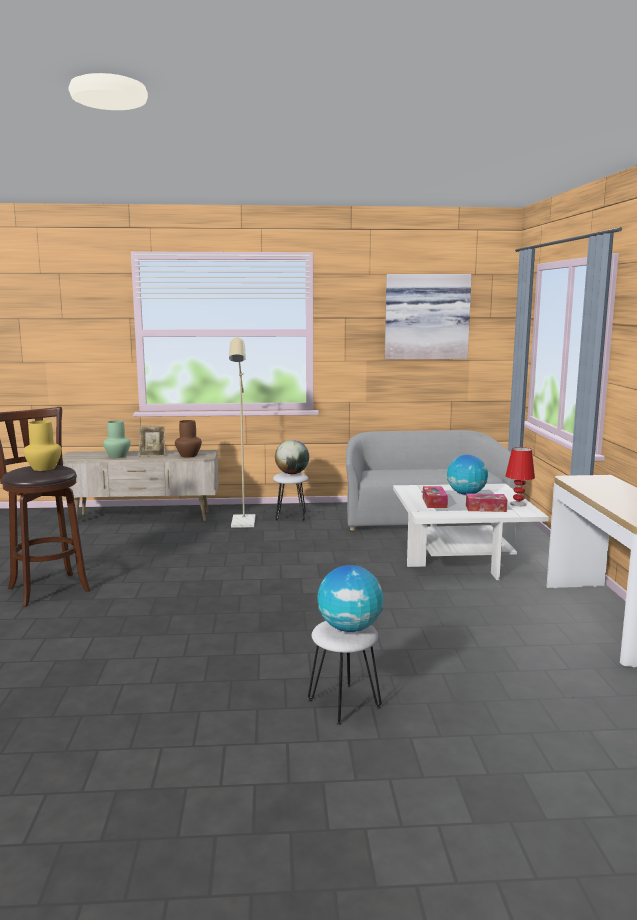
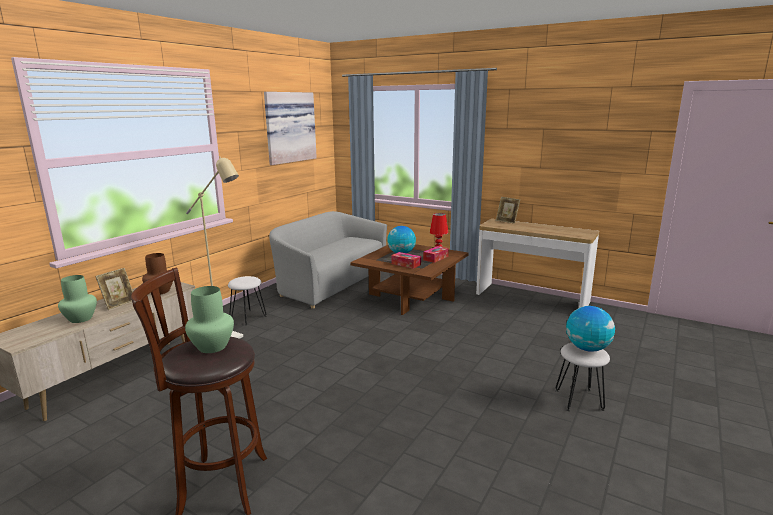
camera: 55 degrees left, 5 degrees up
yellow vase [23,420,62,471] -> green vase [185,286,234,353]
globe [275,440,309,474] -> none
white coffee table [393,484,549,580] -> brown coffee table [350,245,469,315]
none -> picture frame [496,197,520,224]

